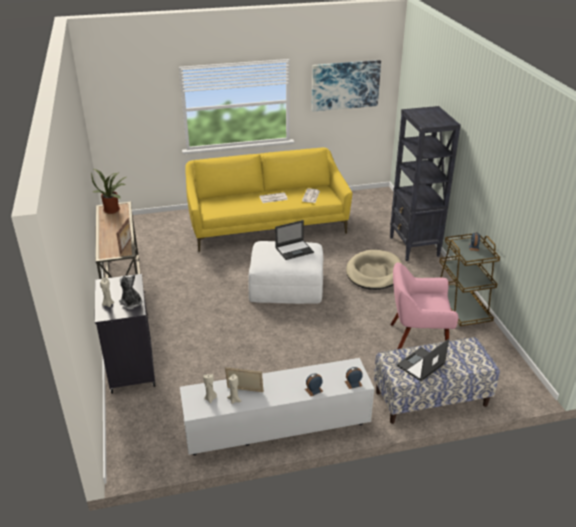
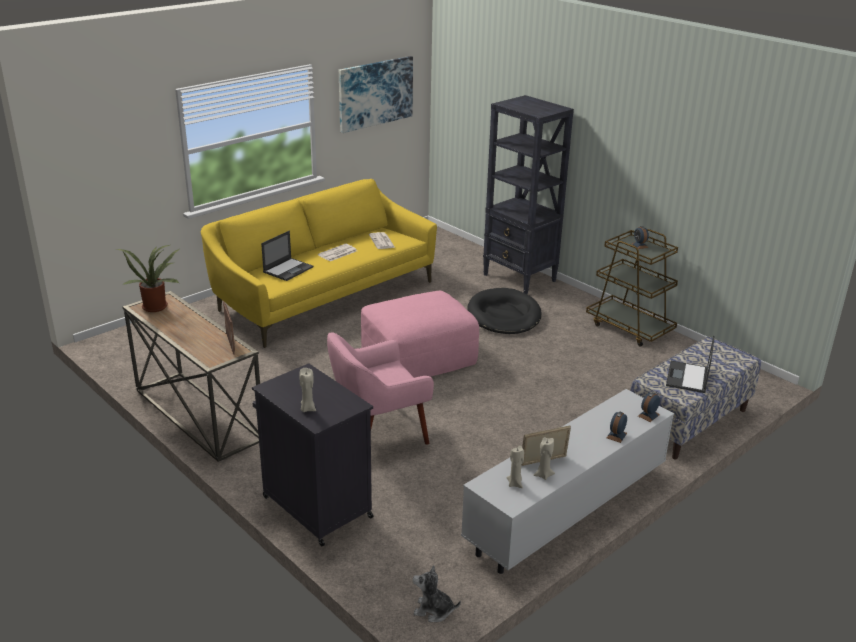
camera: 30 degrees left, 5 degrees down
plush toy [119,274,142,309] -> plush toy moved to [413,565,461,622]
white ottoman [248,241,323,304] -> pink ottoman [361,291,479,378]
laptop [275,220,314,260] -> laptop moved to [261,231,313,281]
beige dog bed [346,250,402,290] -> black dog bed [467,288,542,334]
pink armchair [390,263,458,349] -> pink armchair moved to [327,332,434,445]

